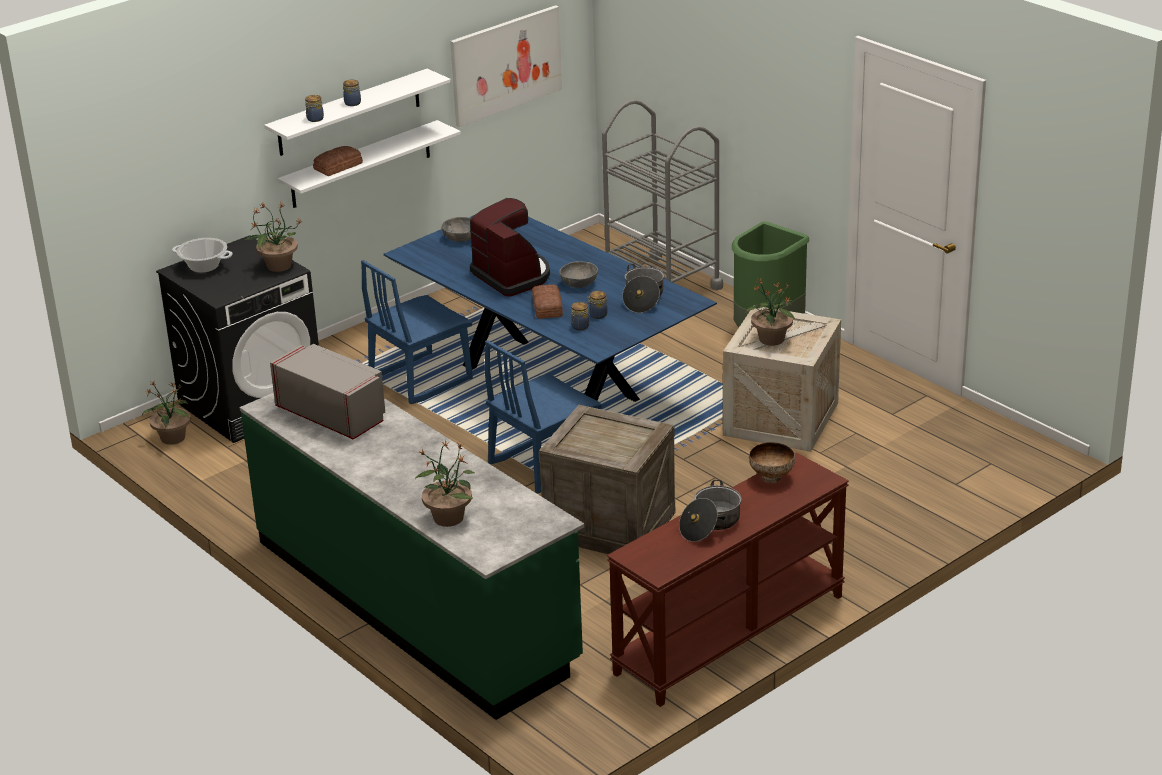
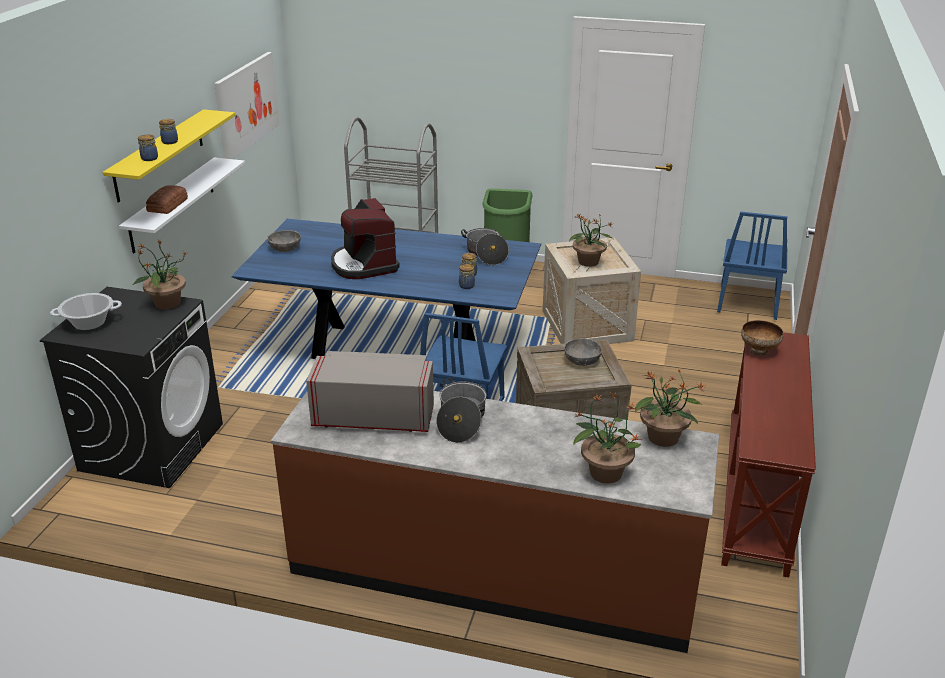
camera: 35 degrees left, 0 degrees up
potted plant [142,381,191,445] -> potted plant moved to [635,369,705,447]
green counter [240,393,585,720] -> brown counter [271,391,719,653]
white shelf [264,69,451,156] -> yellow shelf [102,109,235,203]
blue chair [361,260,473,404] -> blue chair moved to [717,211,787,320]
coffee machine [470,198,550,297] -> coffee machine turned 135 degrees counterclockwise [331,198,400,279]
bread [532,284,563,319] -> none
grey bowl [559,262,598,288] -> grey bowl moved to [564,338,602,366]
cooking pot [679,480,742,542] -> cooking pot moved to [436,378,487,443]

